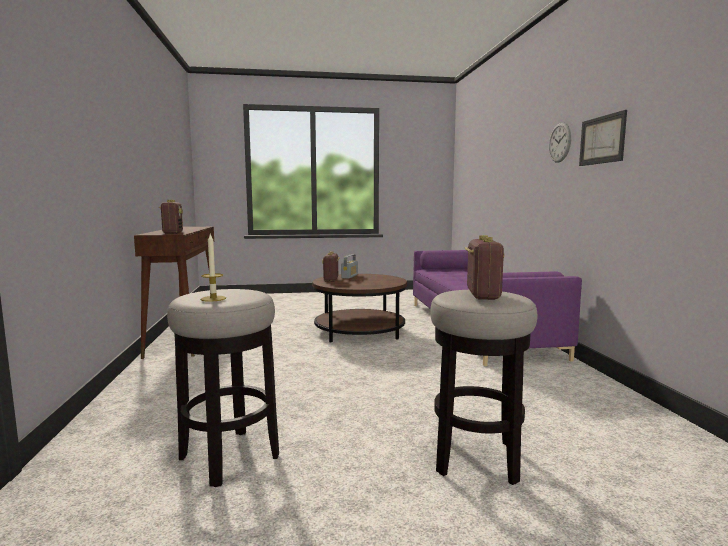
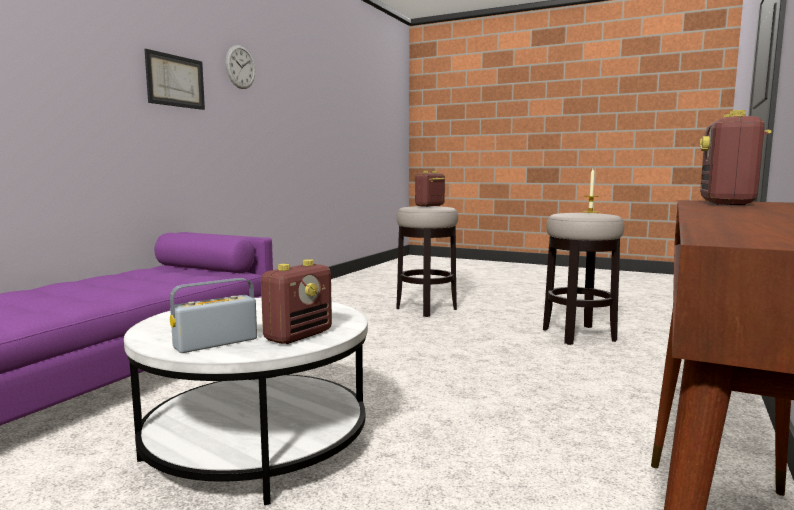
camera: 145 degrees left, 0 degrees up
brown coffee table [312,274,407,342] -> white coffee table [124,298,368,505]
wall clock [549,123,571,163] -> wall clock moved to [226,45,255,89]

